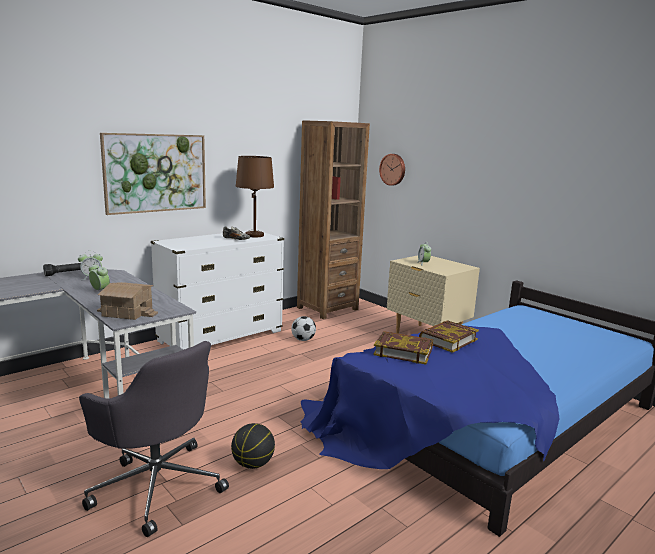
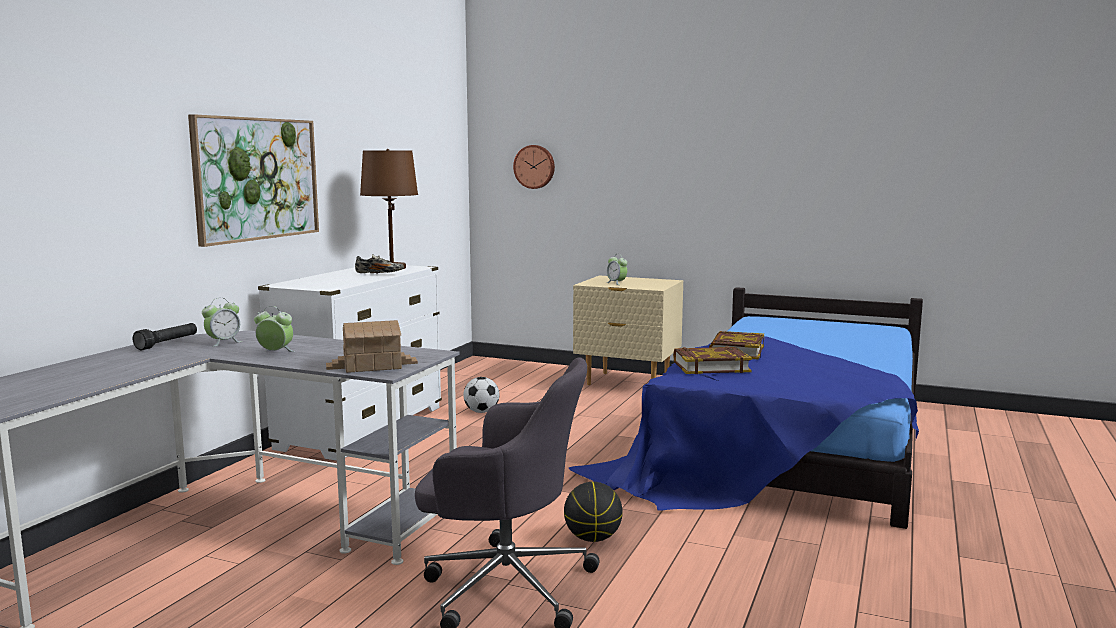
camera: 25 degrees left, 5 degrees down
brown bookcase [297,120,370,319] -> none

